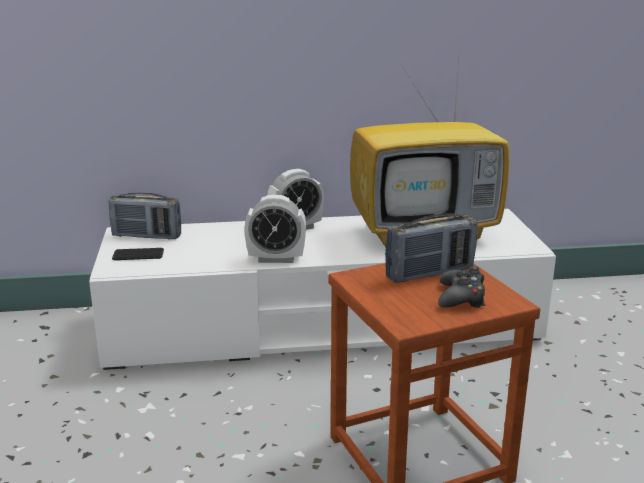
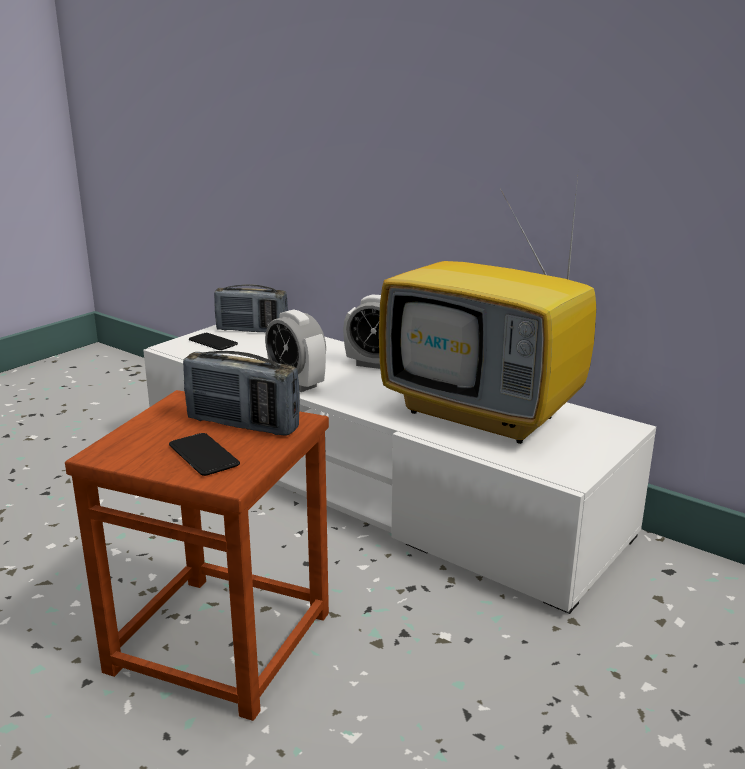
camera: 45 degrees right, 0 degrees up
radio [108,192,181,240] -> radio turned 45 degrees counterclockwise [214,284,288,332]
black game controller [438,266,485,308] -> phone [169,433,240,476]

